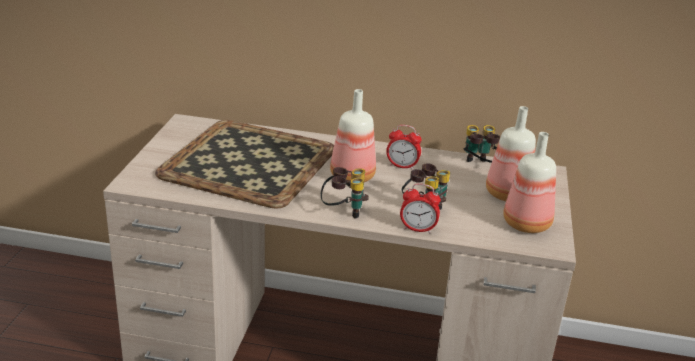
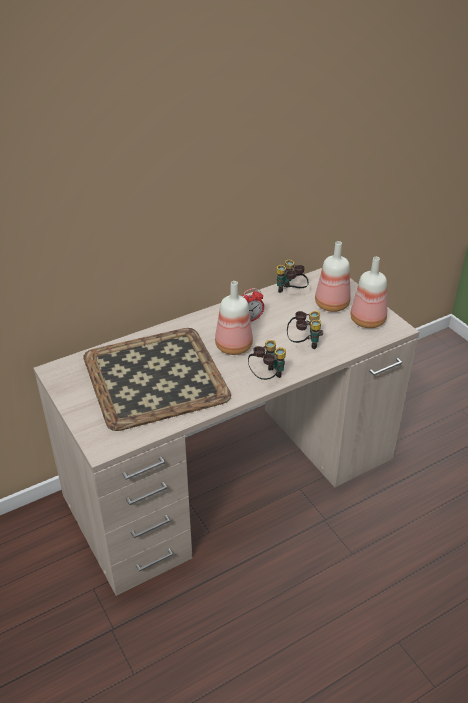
camera: 40 degrees left, 10 degrees up
alarm clock [400,184,441,233] -> none

